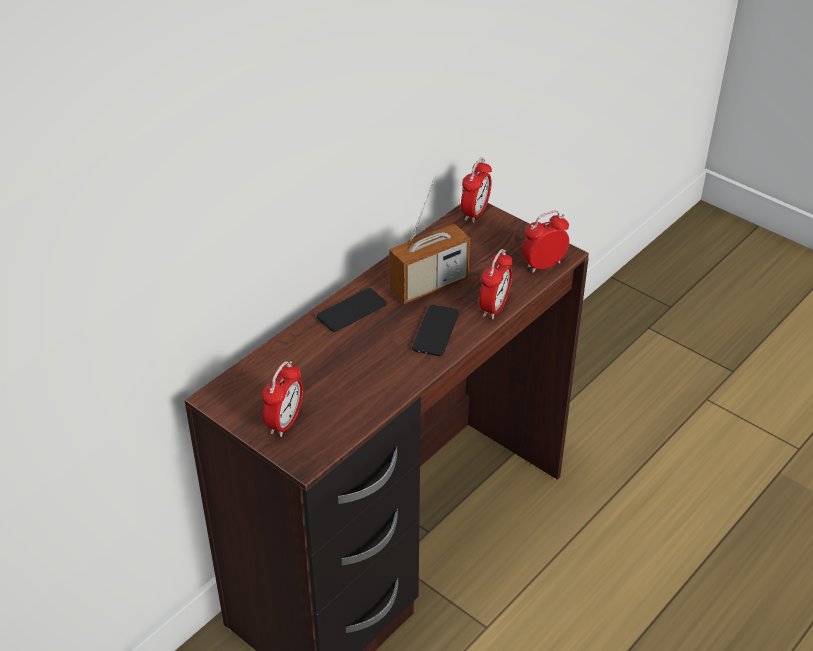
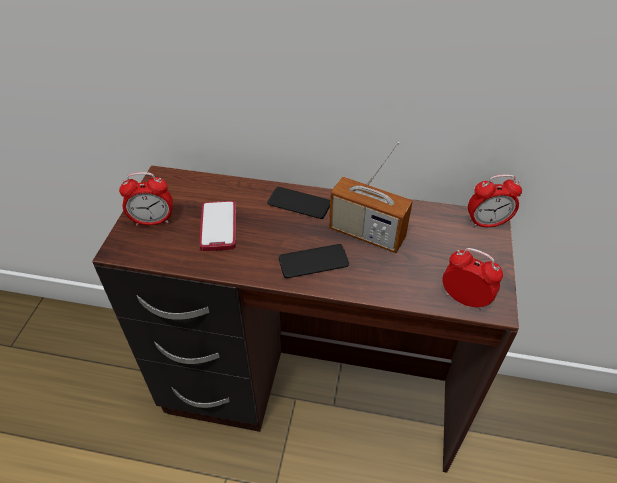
camera: 60 degrees right, 5 degrees up
alarm clock [479,249,513,319] -> none
none -> phone [199,201,236,251]

